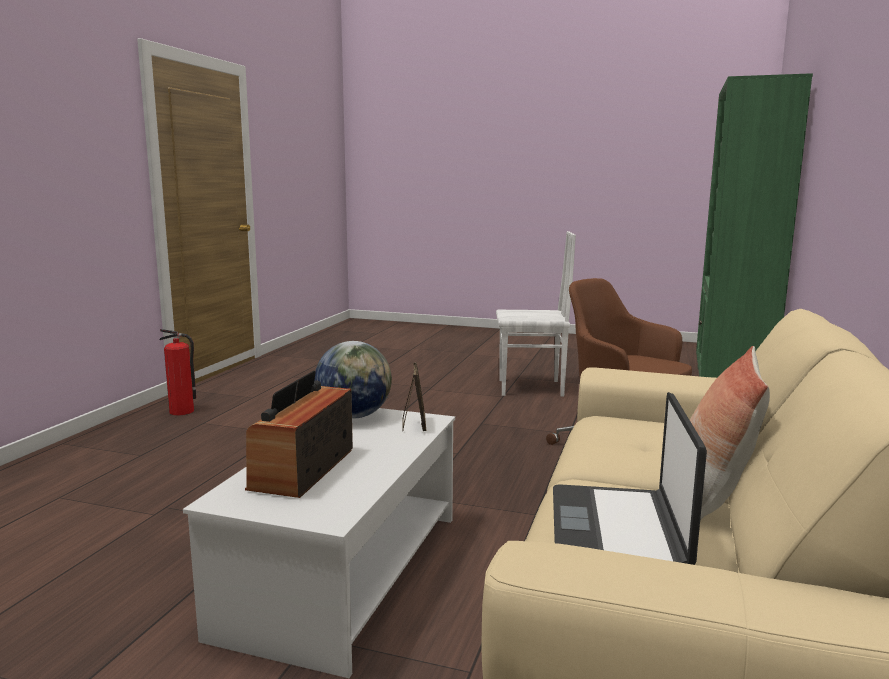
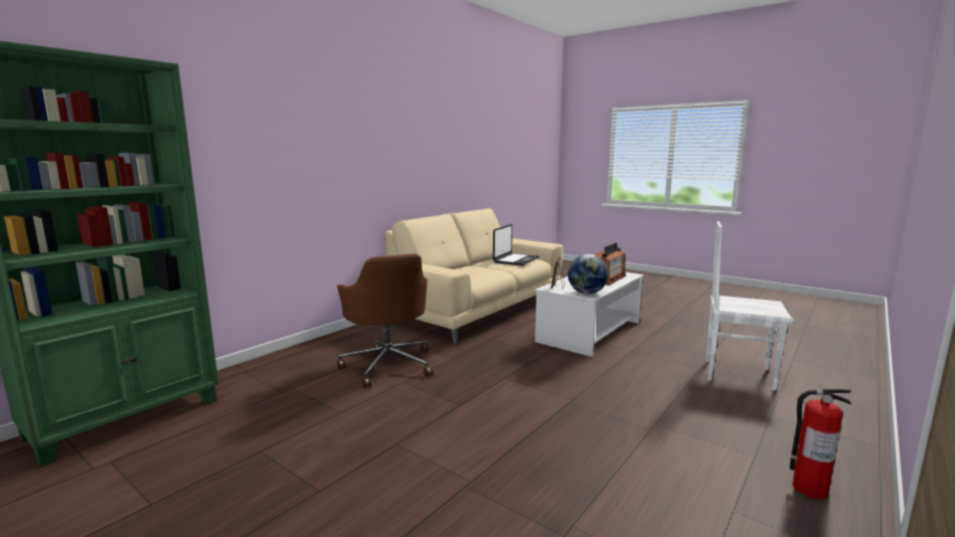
camera: 160 degrees left, 0 degrees up
white chair [496,231,576,397] -> white chair moved to [706,221,794,390]
pillow [690,346,770,520] -> none

